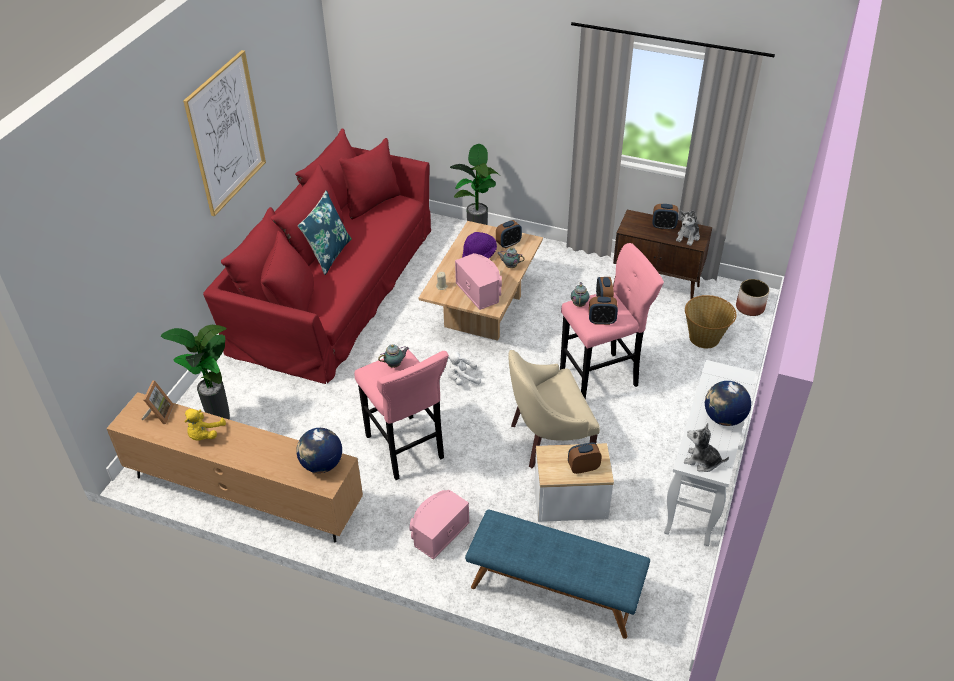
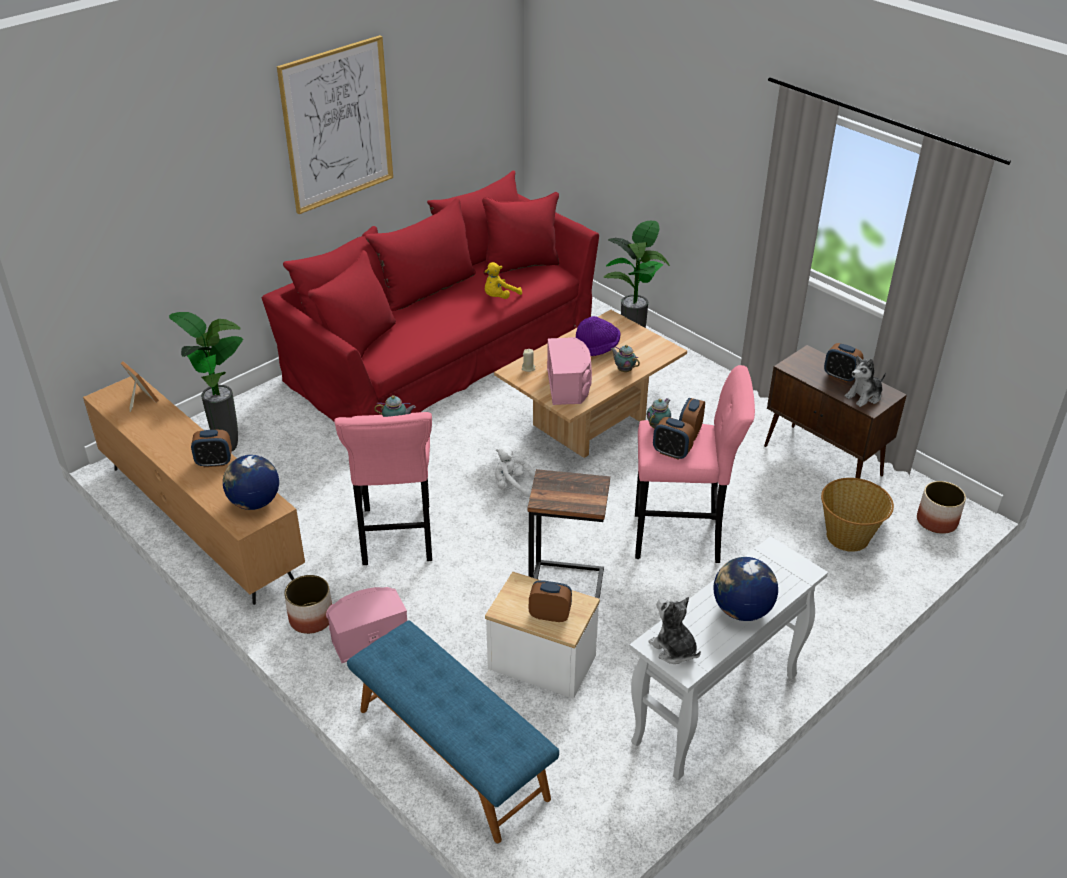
camera: 25 degrees right, 5 degrees down
picture frame [142,380,174,424] -> picture frame turned 75 degrees counterclockwise [121,361,159,412]
yellow plush toy [185,409,226,441] -> yellow plush toy moved to [485,262,522,299]
blue pillow [298,190,352,275] -> none
alarm clock [496,220,522,249] -> alarm clock moved to [191,430,232,467]
beige armchair [508,350,600,468] -> side table [528,469,610,599]
none -> planter [284,575,332,634]

